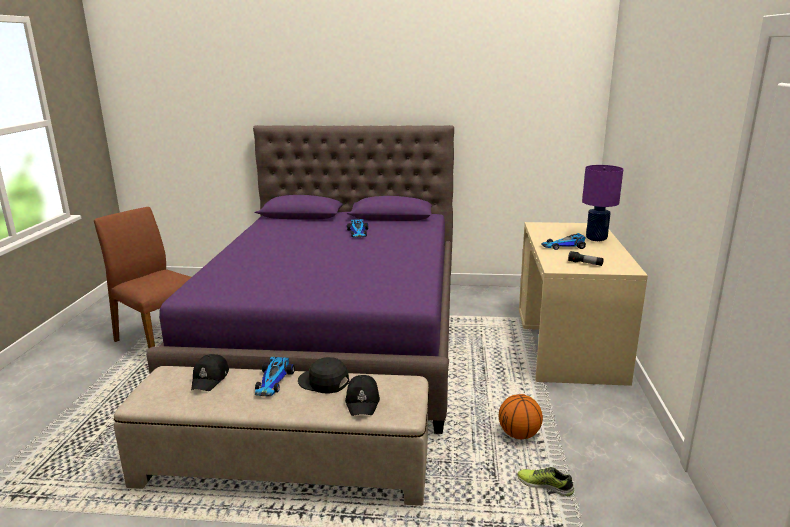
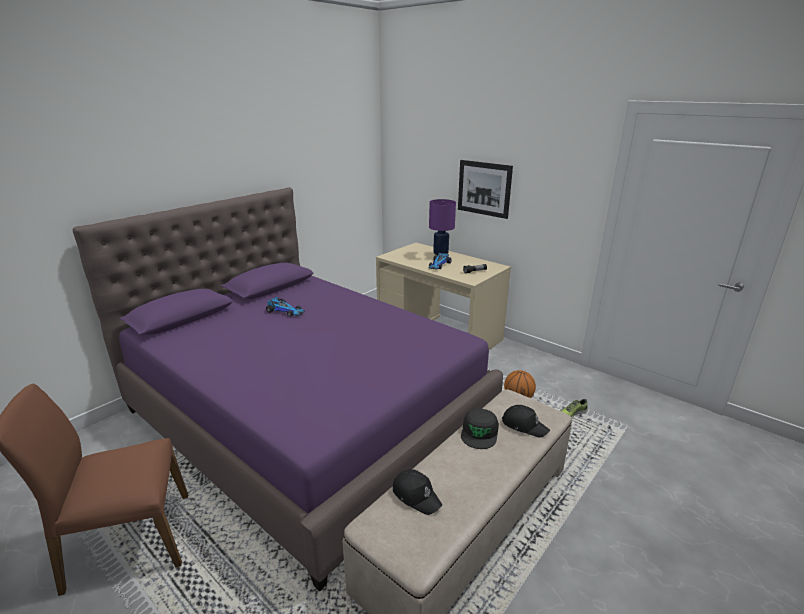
camera: 55 degrees left, 5 degrees up
toy car [255,357,295,396] -> none
black cap [298,357,349,393] -> black cap turned 45 degrees counterclockwise [461,408,499,449]
none -> picture [458,160,513,219]

